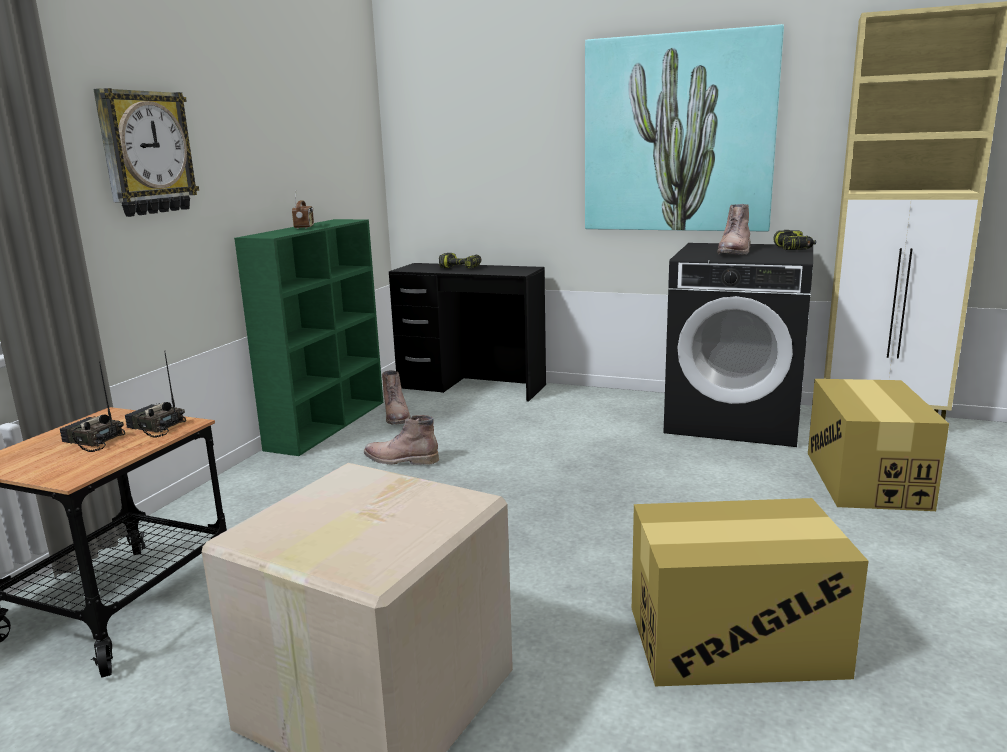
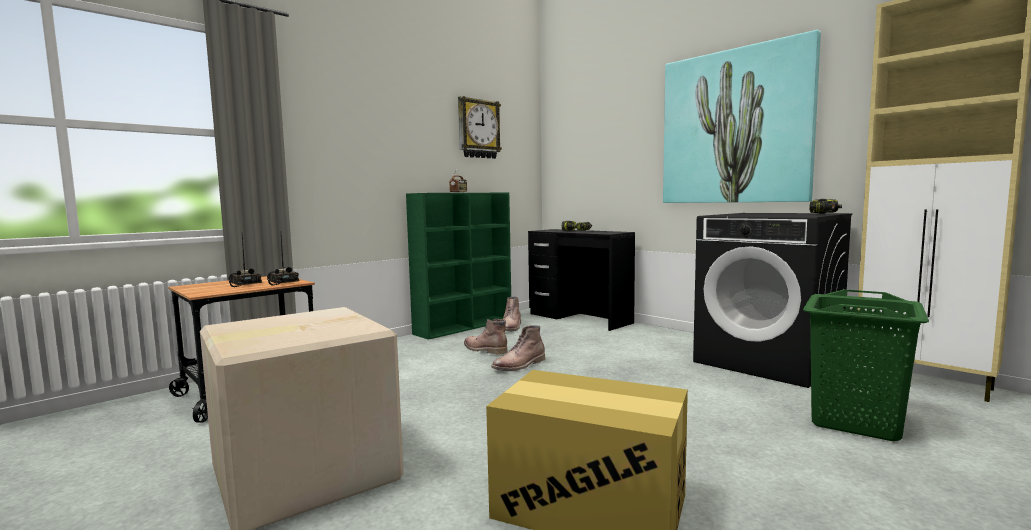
camera: 25 degrees right, 10 degrees down
wall clock [93,88,199,217] -> wall clock moved to [458,96,502,159]
brown boot [717,204,750,255] -> brown boot moved to [491,325,545,371]
cardboard box [808,379,949,511] -> green laundry basket [803,289,929,441]

